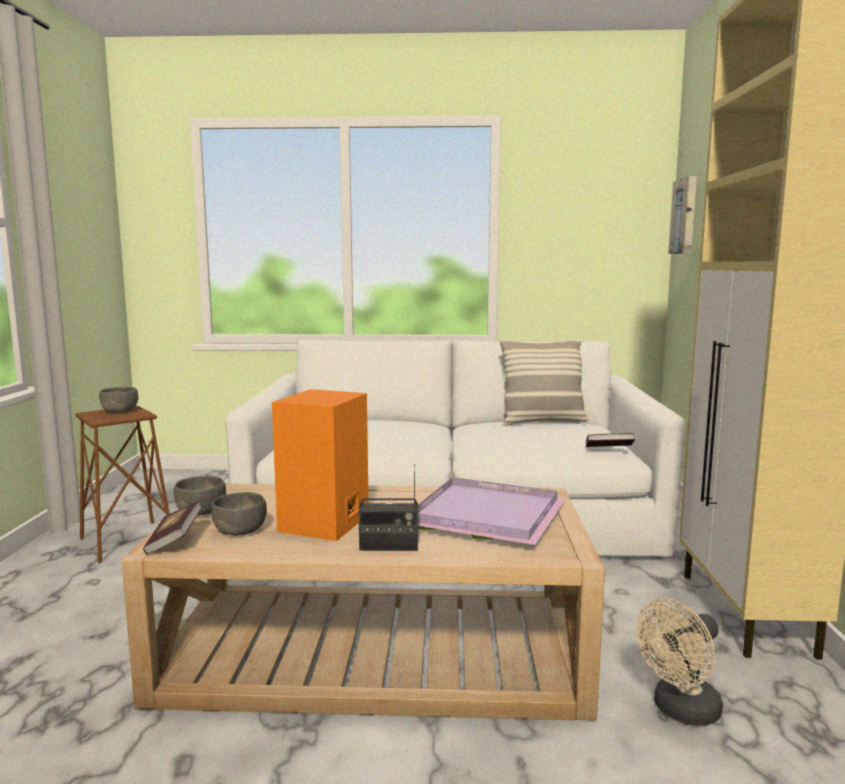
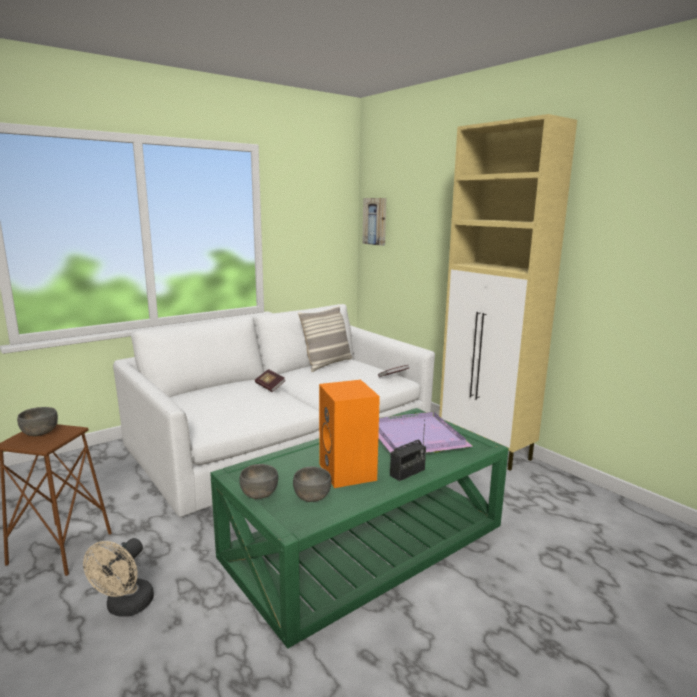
camera: 40 degrees left, 5 degrees up
beige coffee table [122,484,605,720] -> green coffee table [210,408,509,648]
book [143,500,202,555] -> book moved to [255,369,286,392]
beige fan [636,598,723,726] -> beige fan moved to [83,538,154,617]

